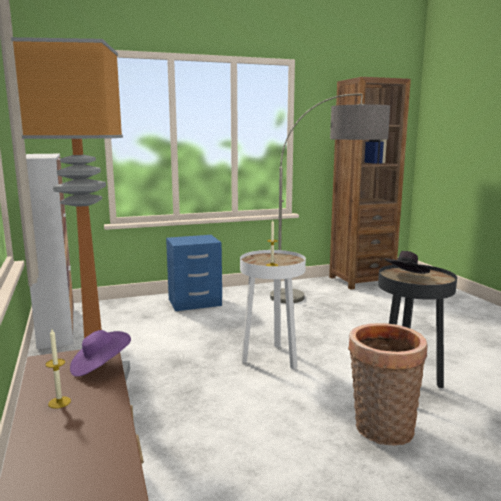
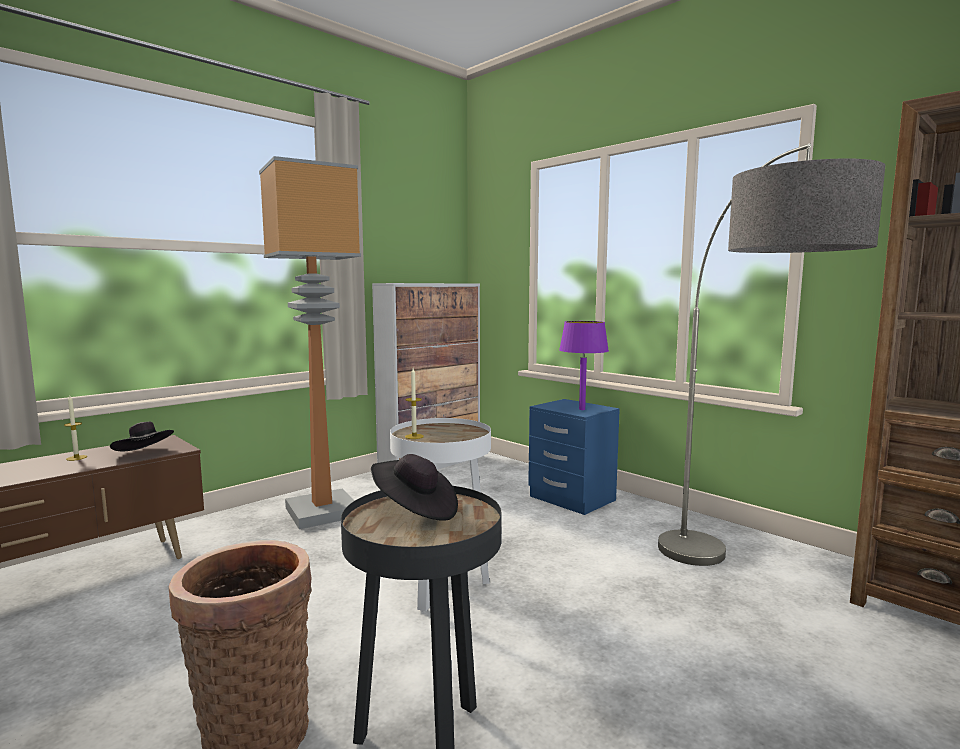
camera: 65 degrees right, 5 degrees down
purple hat [70,330,131,377] -> black hat [110,422,174,451]
none -> purple table lamp [559,321,609,410]

